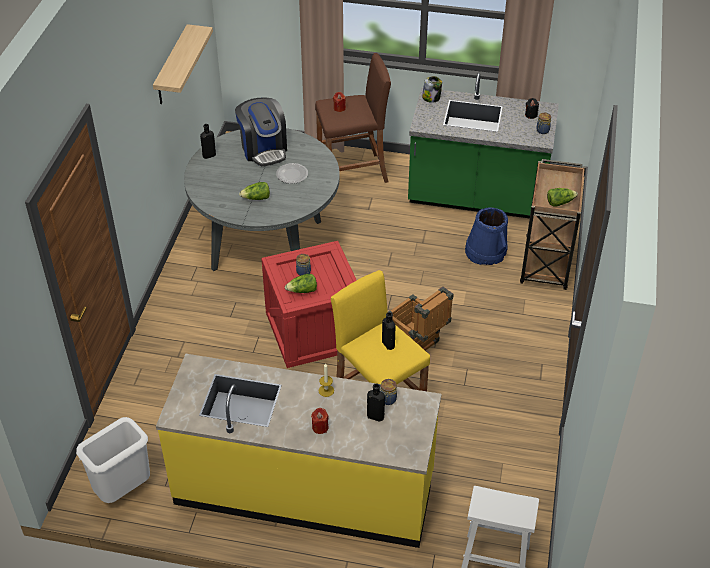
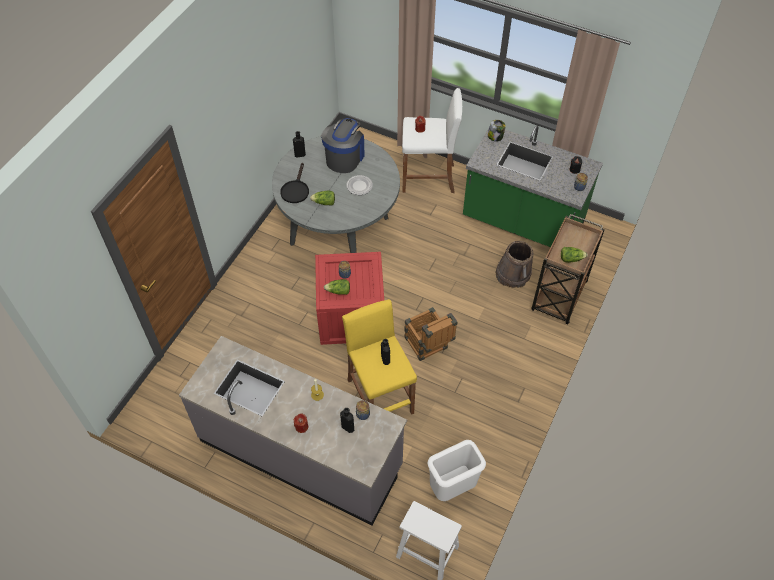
camera: 15 degrees right, 10 degrees up
white trash can [76,417,150,503] -> white trash can moved to [427,440,486,501]
shelf [153,24,213,104] -> none
yellow counter [156,354,441,548] -> grey counter [179,336,407,525]
coffee machine [235,98,287,166] -> coffee machine turned 150 degrees counterclockwise [321,118,365,173]
brown stool [315,53,391,183] -> white stool [402,88,462,193]
blue bucket [465,207,508,265] -> brown bucket [496,241,533,288]
none -> black frying pan [280,163,309,203]

